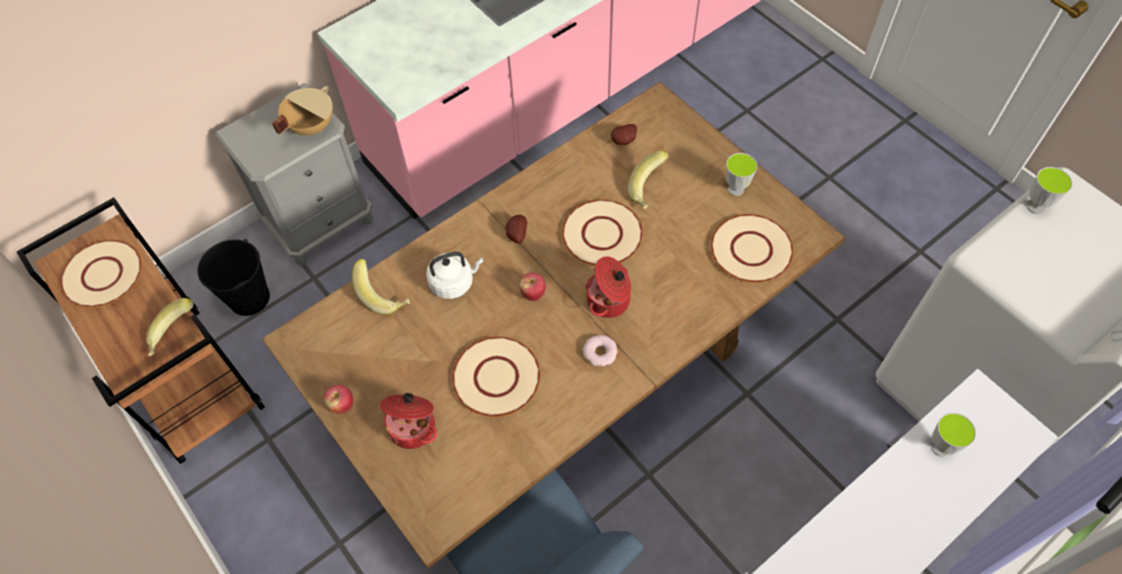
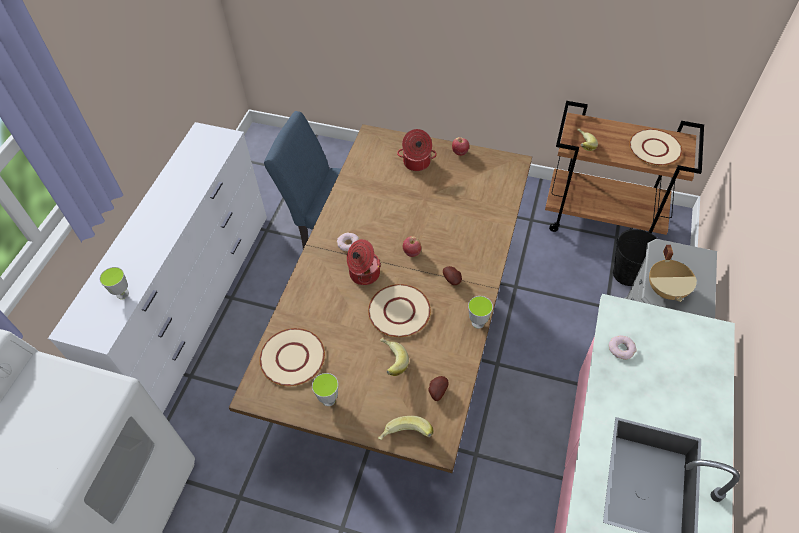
camera: 145 degrees right, 5 degrees down
banana [352,259,410,315] -> banana moved to [378,416,434,440]
white kettle [426,252,484,299] -> none
beige plate [452,336,540,417] -> none
cup [1026,167,1072,214] -> cup moved to [468,296,493,329]
none -> donut [609,335,637,360]

